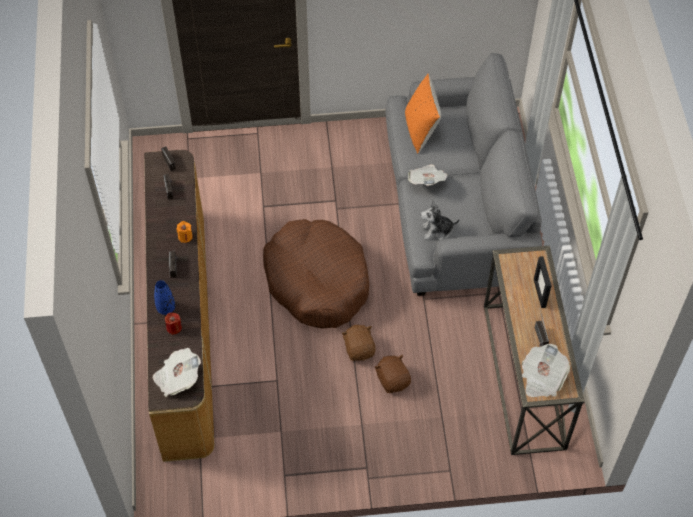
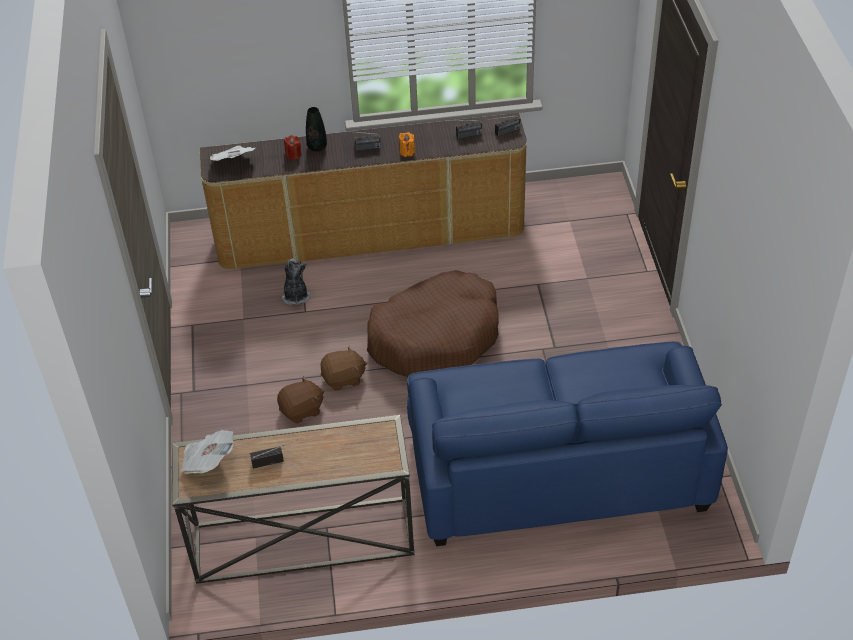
camera: 90 degrees right, 10 degrees down
blue vase [154,280,175,315] -> black vase [306,107,327,152]
grey sofa [385,53,542,296] -> blue sofa [407,341,728,546]
orange pillow [405,73,441,154] -> none
newspaper [408,164,448,186] -> none
plush toy [421,200,460,240] -> plush toy moved to [282,258,310,305]
picture frame [534,256,552,308] -> none

